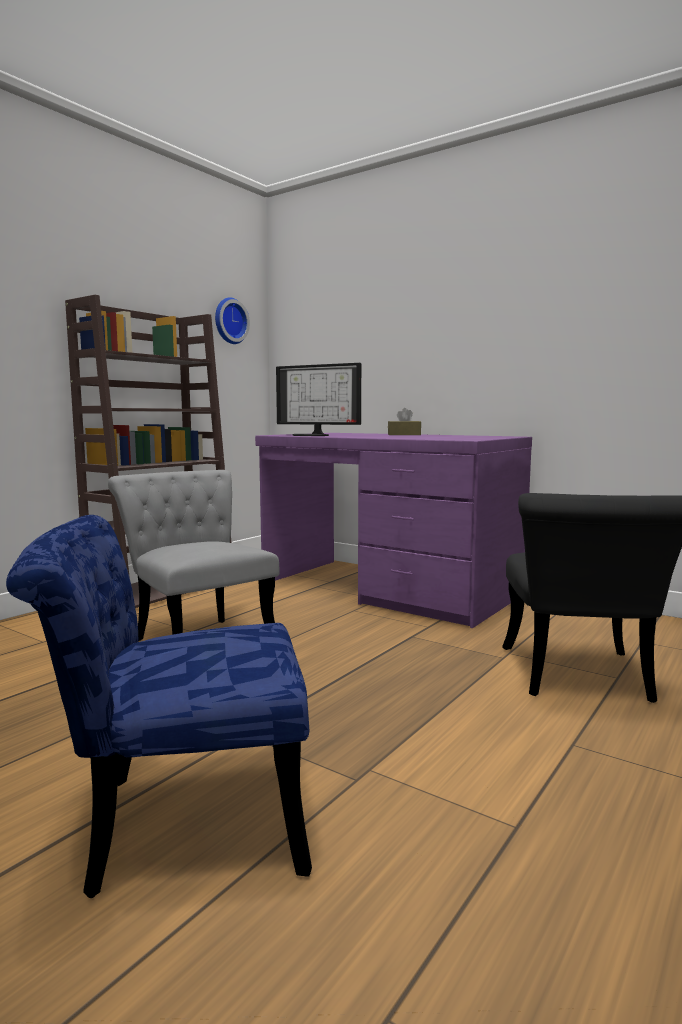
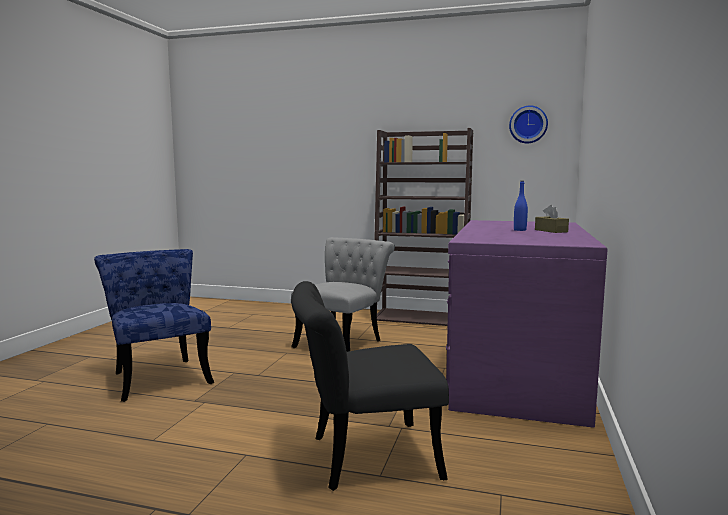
camera: 70 degrees right, 0 degrees up
monitor [276,363,361,436] -> none
none -> blue bottle [514,181,528,231]

